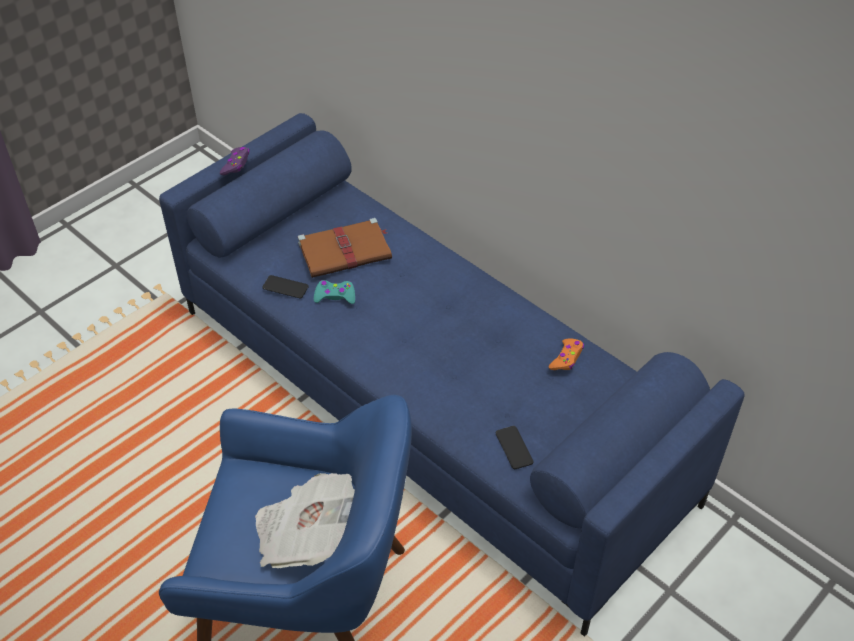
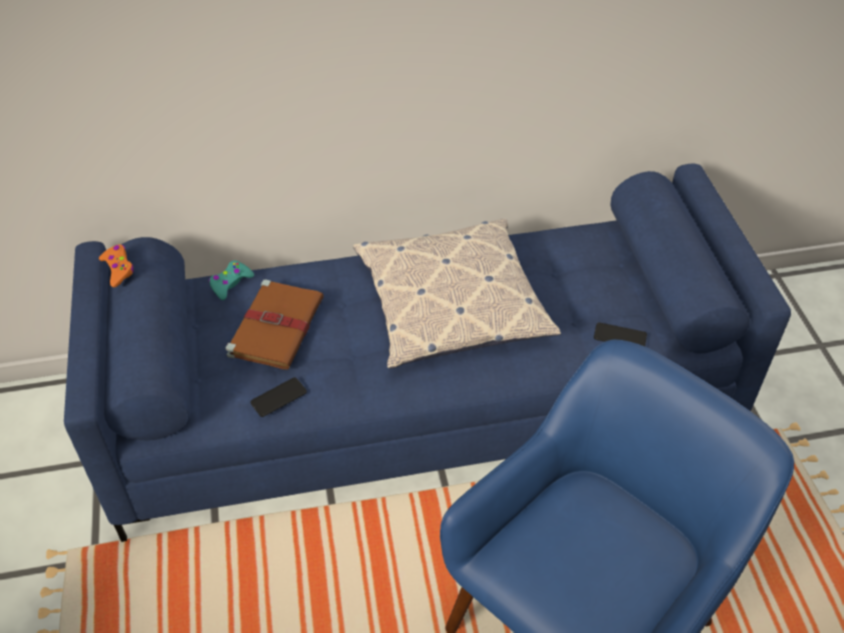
camera: 55 degrees left, 0 degrees up
purple game controller [220,147,249,175] -> none
newspaper [255,473,355,568] -> none
turquoise game controller [314,280,355,304] -> turquoise game controller moved to [209,261,254,300]
orange game controller [549,338,584,370] -> orange game controller moved to [99,244,134,287]
none -> pillow [353,219,561,369]

